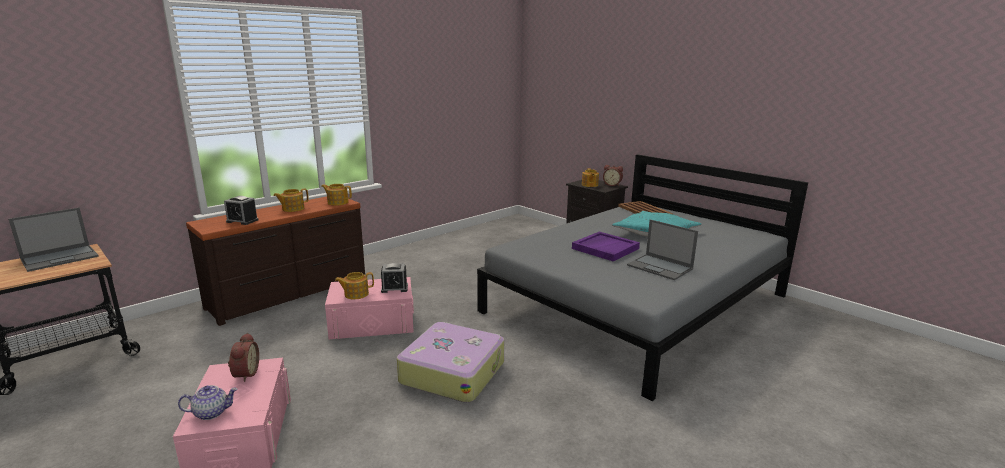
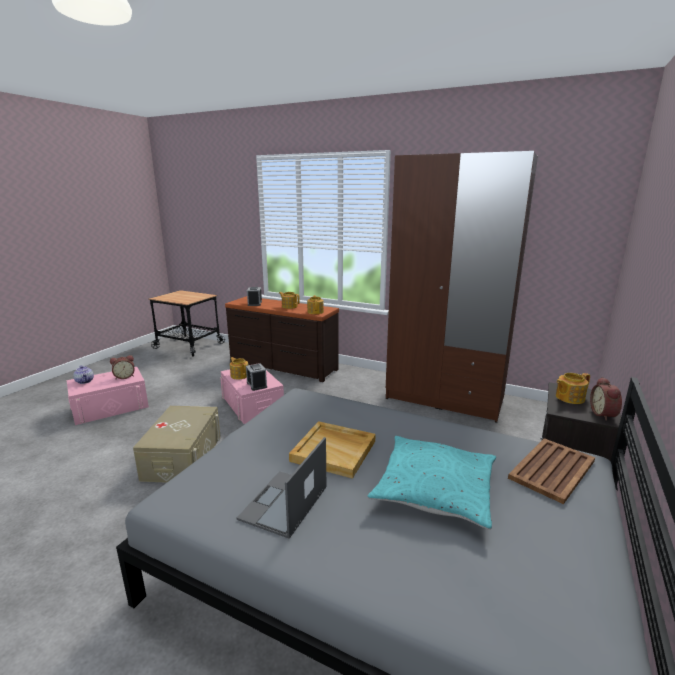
camera: 70 degrees right, 0 degrees up
laptop [8,208,99,272] -> none
suitcase [397,322,504,403] -> beige storage box [133,406,221,483]
purple tray [572,232,640,261] -> beige tray [289,421,376,479]
none -> brown wardrobe [386,151,538,423]

